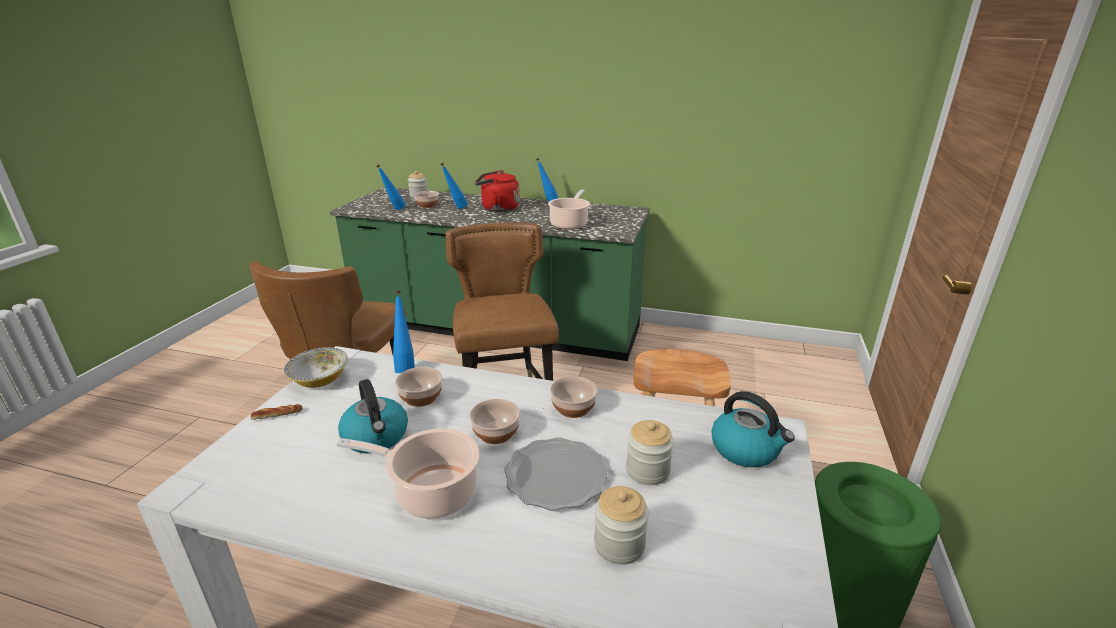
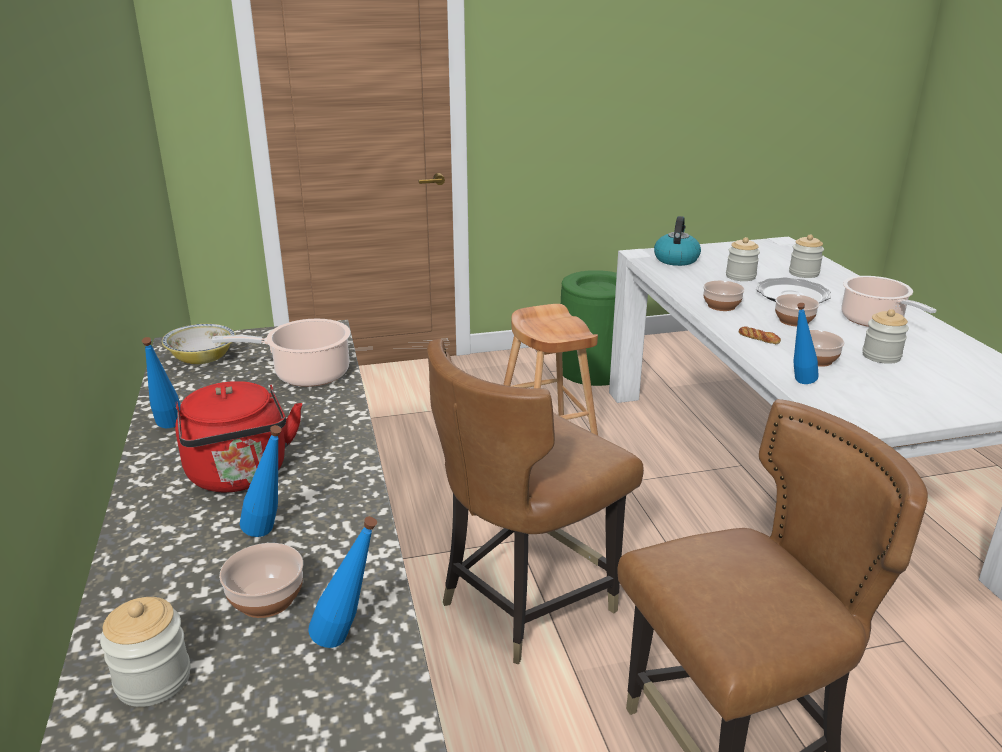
camera: 120 degrees left, 0 degrees up
bread [250,404,303,420] -> bread moved to [739,326,781,344]
bowl [284,347,348,388] -> bowl moved to [162,324,236,364]
kettle [338,379,408,454] -> jar [862,309,909,364]

